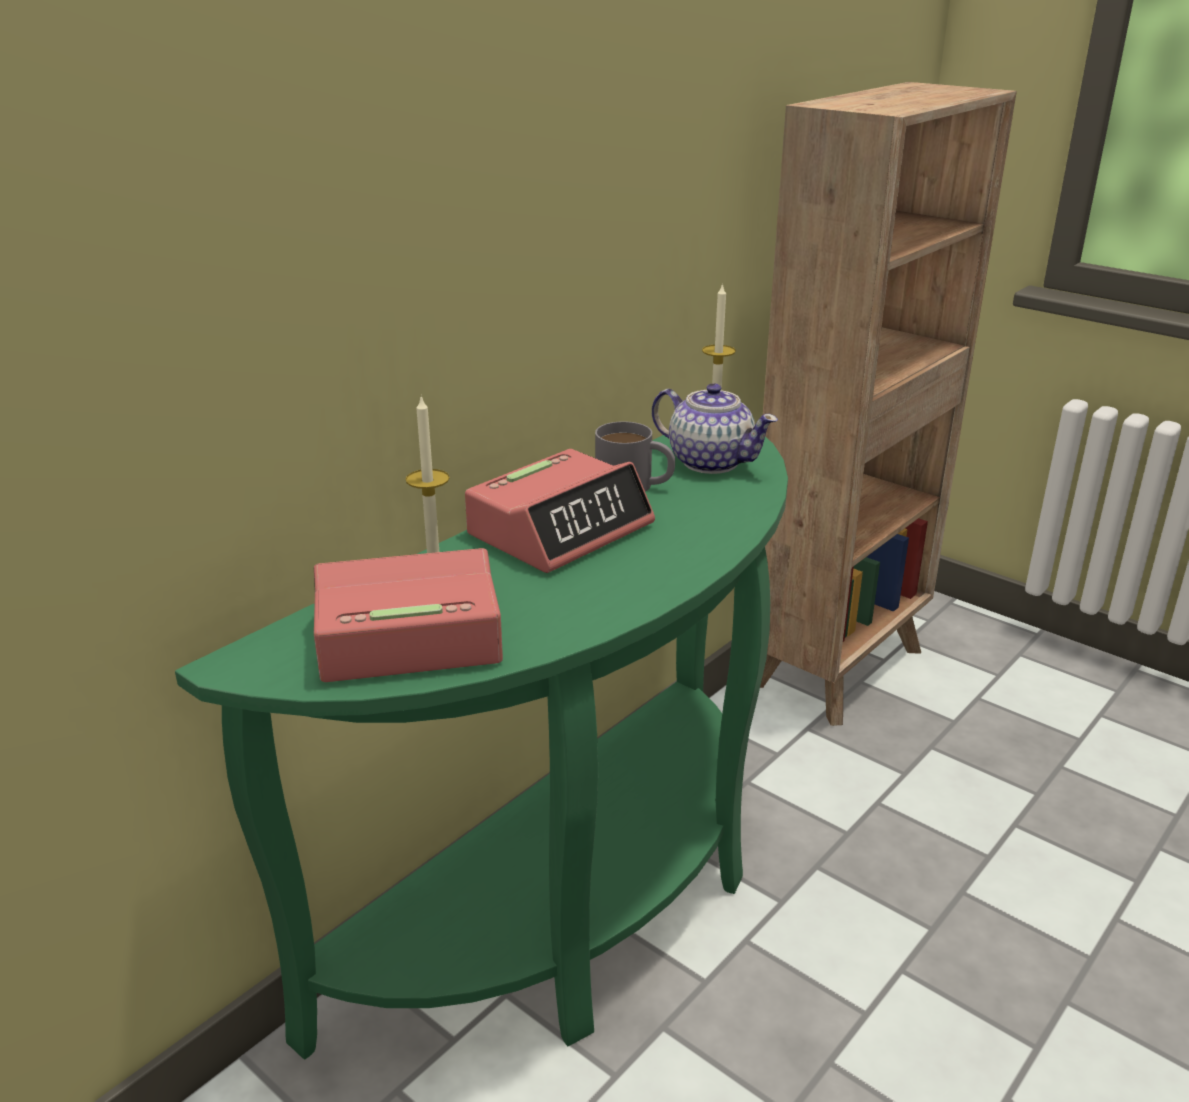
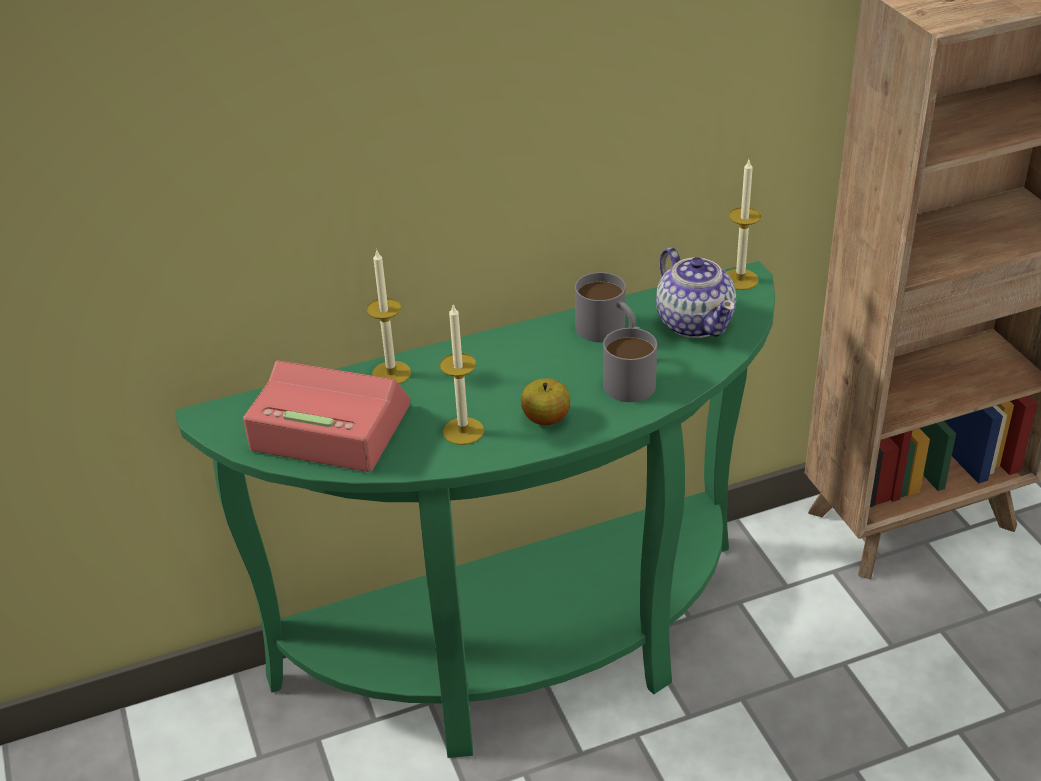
camera: 30 degrees right, 10 degrees up
alarm clock [465,449,655,573] -> none
none -> candle [440,305,484,445]
none -> apple [521,378,570,425]
none -> grey mug [603,327,657,402]

